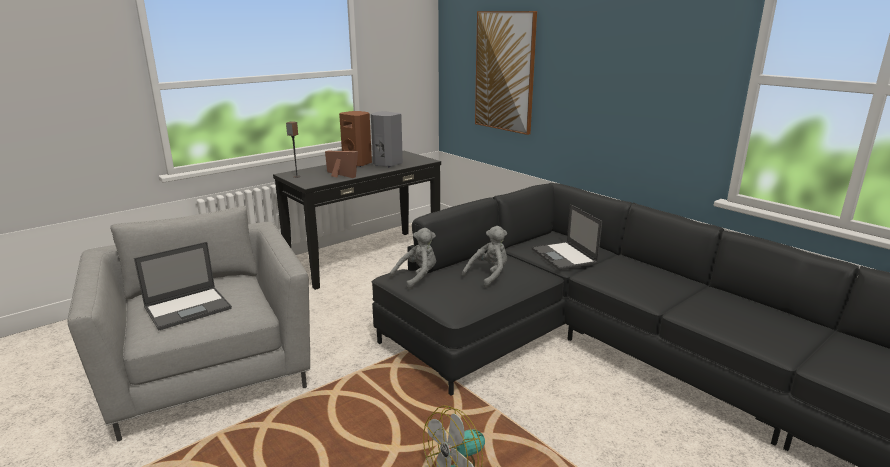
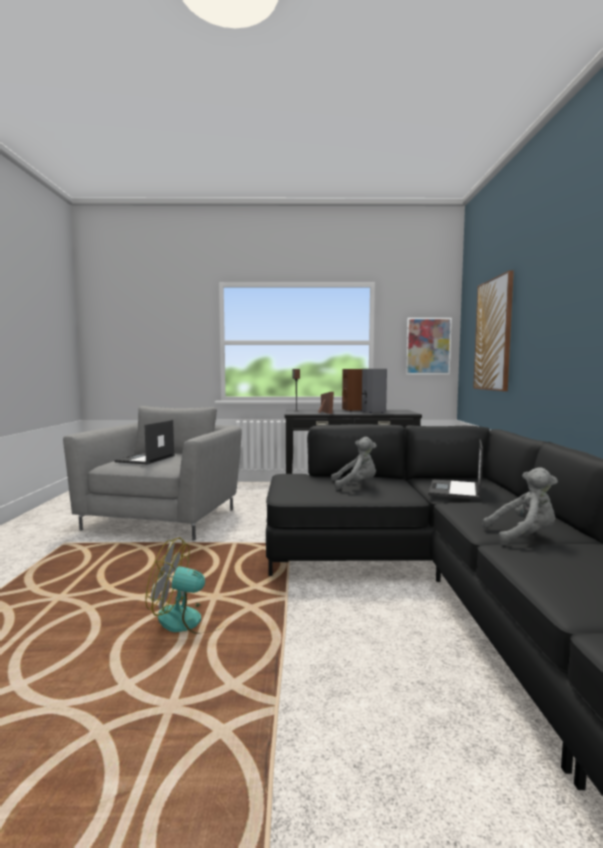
camera: 40 degrees right, 15 degrees down
laptop [134,242,232,330] -> laptop turned 105 degrees clockwise [114,420,175,465]
grey plush toy [389,228,436,290] -> grey plush toy moved to [482,467,558,545]
none -> picture [406,318,452,374]

